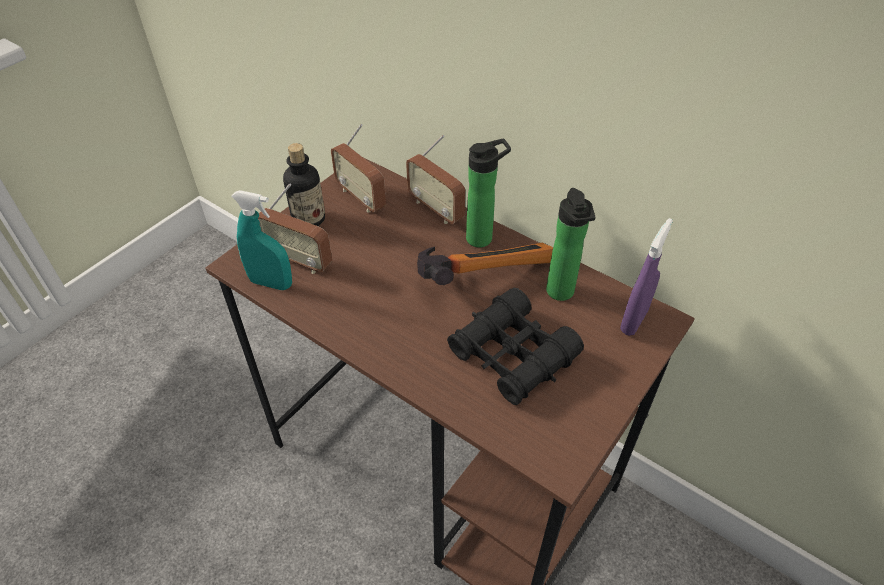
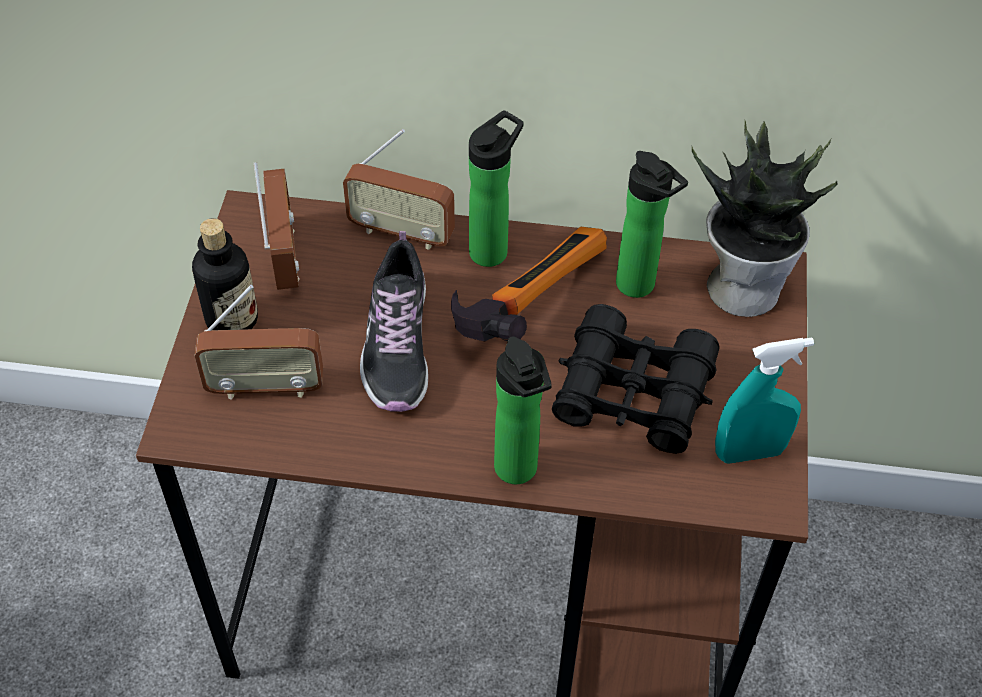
camera: 30 degrees left, 5 degrees up
turquoise spray bottle [231,190,292,290] -> turquoise spray bottle moved to [715,338,814,464]
radio [331,124,386,213] -> radio turned 120 degrees counterclockwise [254,162,300,290]
purple spray bottle [620,218,673,336] -> potted plant [692,119,837,317]
none -> shoe [360,231,428,412]
none -> bottle [494,337,552,484]

